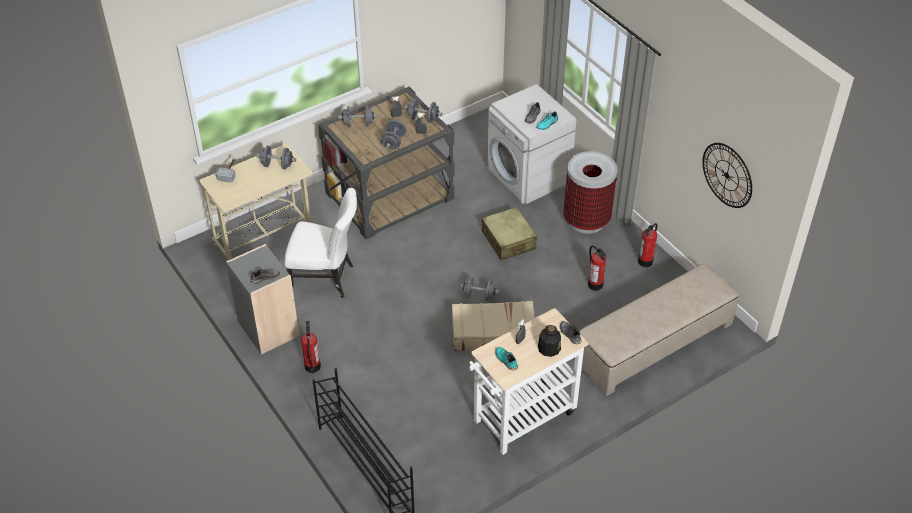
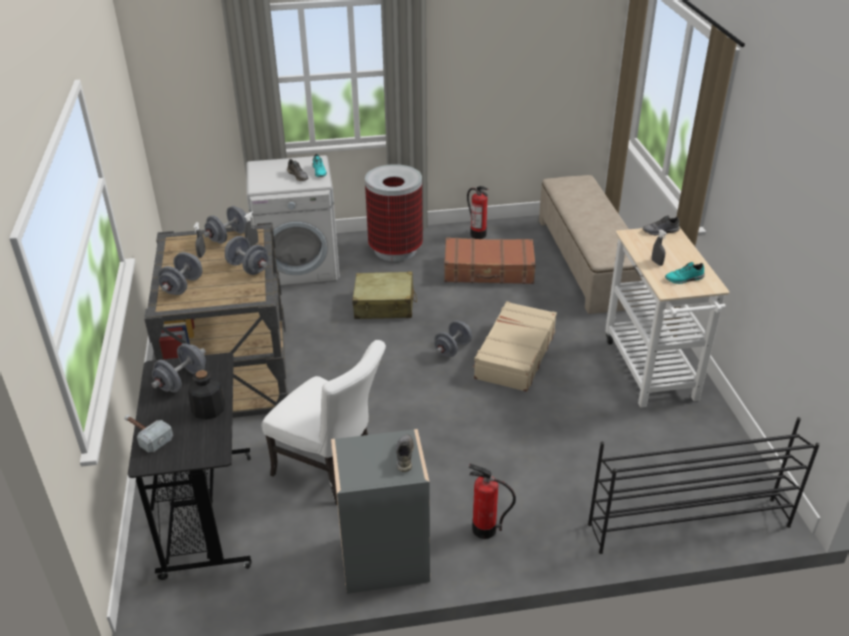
camera: 65 degrees left, 10 degrees down
beige desk [200,144,313,260] -> black desk [128,352,251,580]
white chair [285,188,357,298] -> white chair turned 90 degrees clockwise [262,340,386,505]
bottle [538,325,561,357] -> bottle moved to [188,370,226,420]
fire extinguisher [588,245,606,291] -> brown suitcase [444,237,536,284]
wall clock [702,143,752,208] -> none

